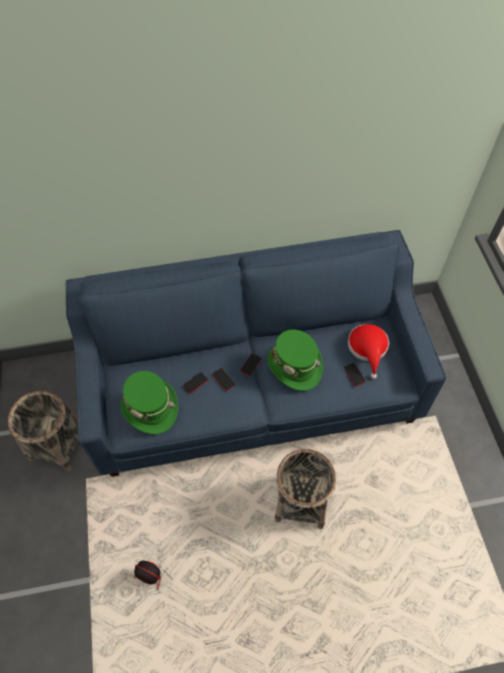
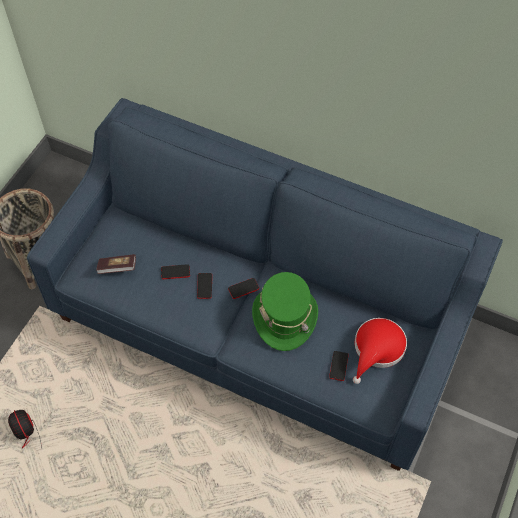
camera: 35 degrees right, 0 degrees up
green hat [121,371,178,434] -> book [96,254,136,274]
basket [274,449,336,529] -> none

